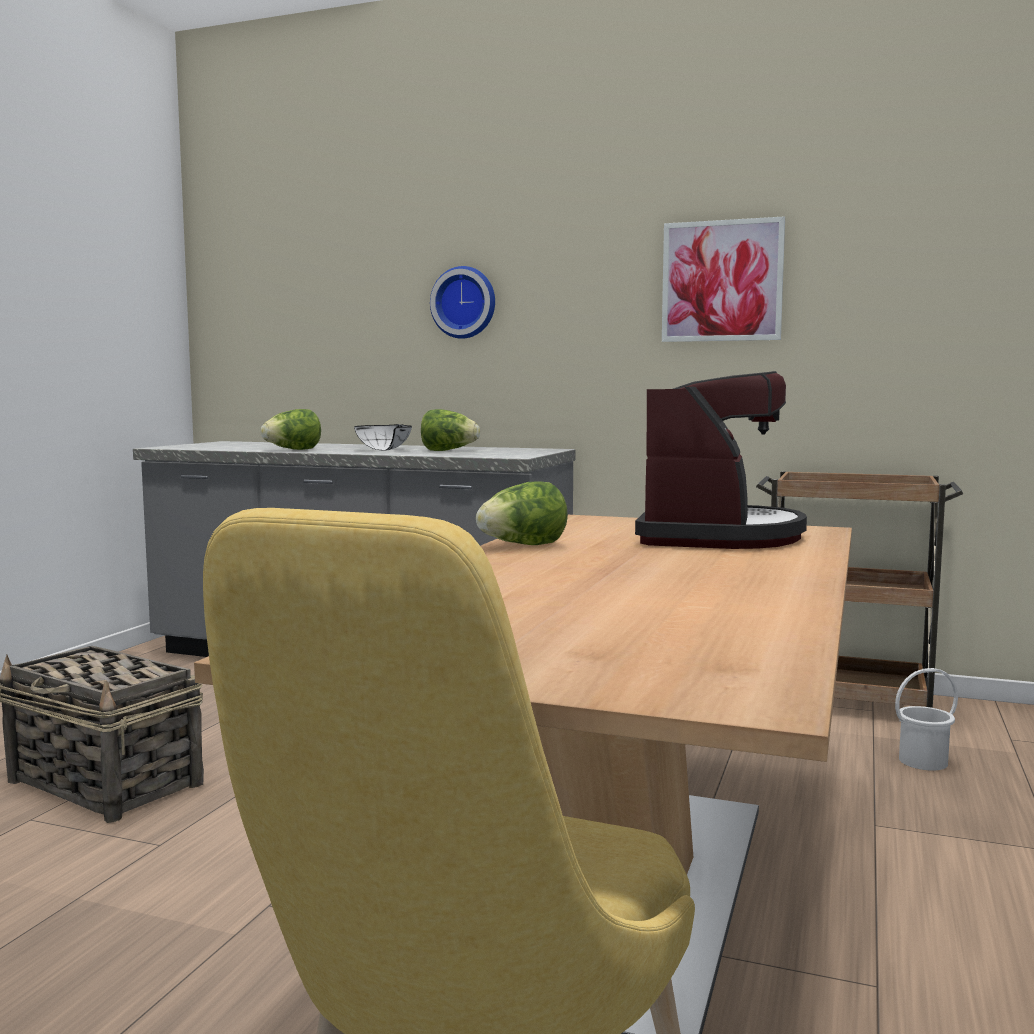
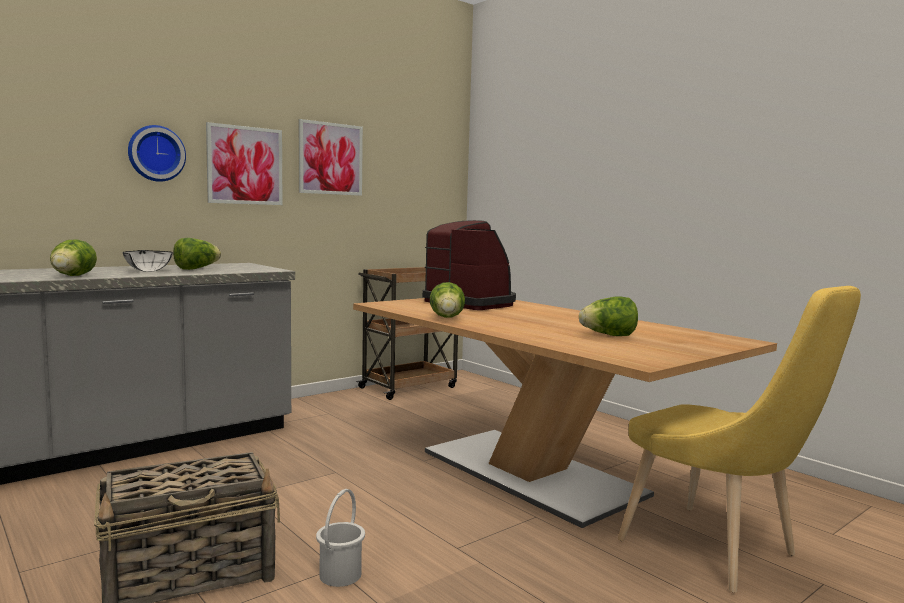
camera: 60 degrees left, 0 degrees up
white bucket [895,668,958,771] -> white bucket moved to [316,489,365,587]
none -> picture [206,122,282,205]
none -> lettuce [579,296,638,336]

